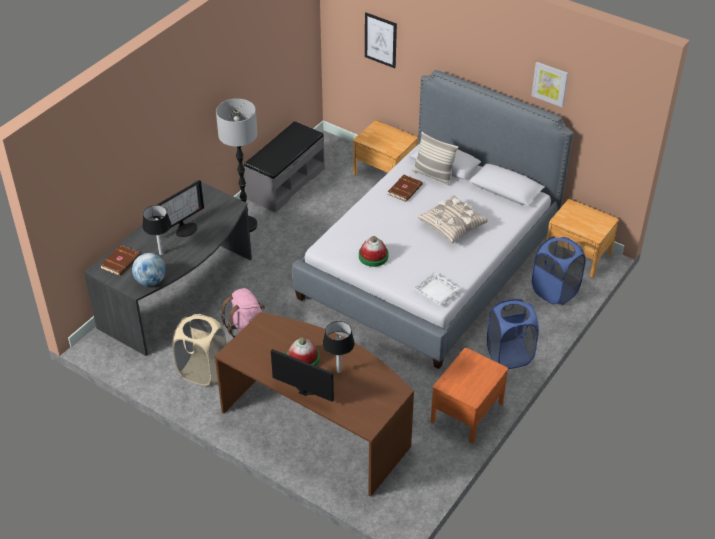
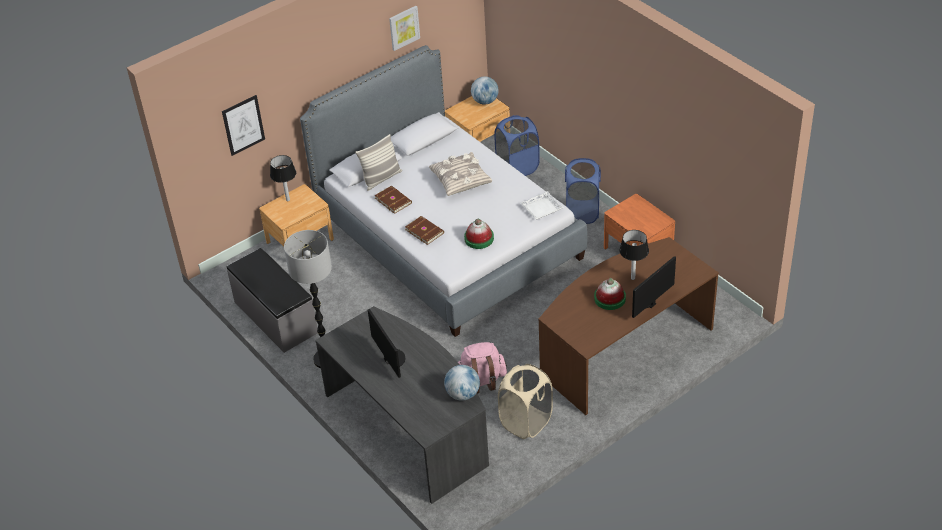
camera: 70 degrees left, 0 degrees up
brown book [100,245,141,276] -> brown book moved to [405,216,444,245]
table lamp [142,205,171,255] -> table lamp moved to [270,155,296,201]
none -> globe [471,76,499,105]

